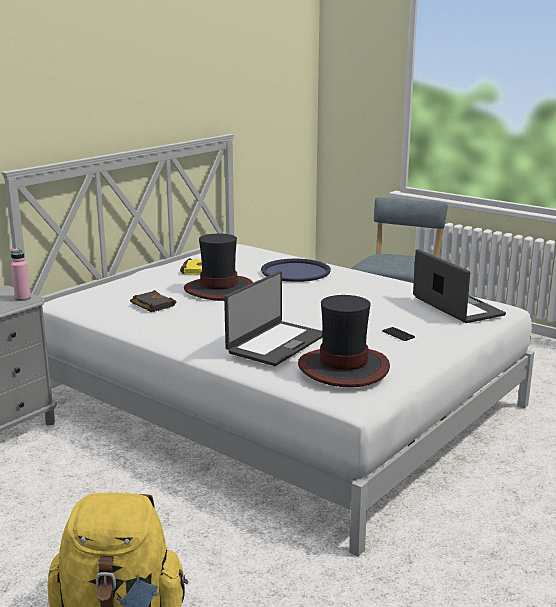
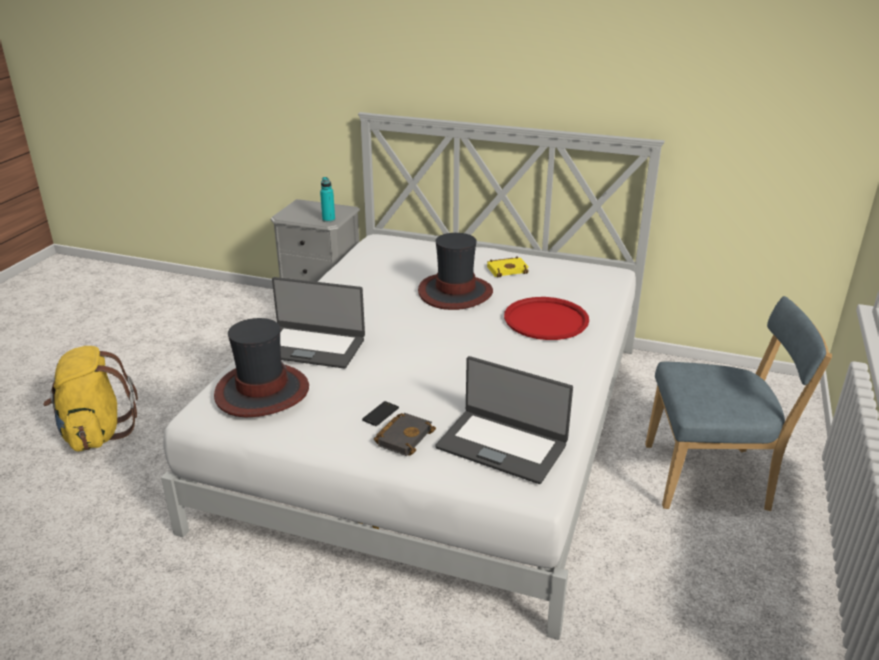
camera: 70 degrees right, 10 degrees up
pink bottle [11,248,31,301] -> turquoise bottle [320,177,335,222]
black book [130,290,176,312] -> black book moved to [374,413,436,456]
blue tray [261,259,331,282] -> red tray [504,297,589,340]
laptop [413,249,506,323] -> laptop turned 75 degrees clockwise [435,356,573,484]

